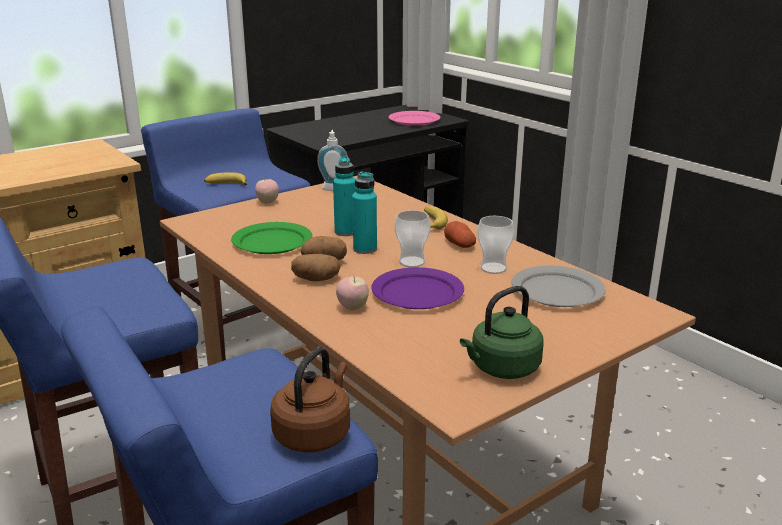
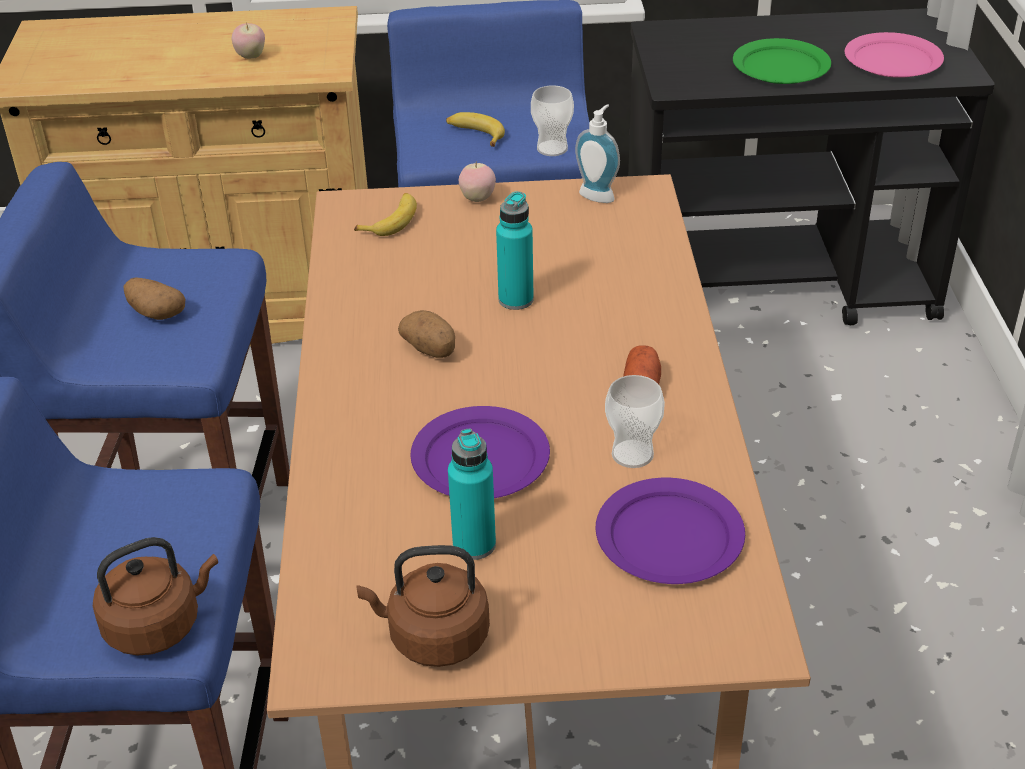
camera: 35 degrees right, 15 degrees up
green plate [231,222,312,254] -> green plate moved to [733,38,831,84]
potato [291,254,341,281] -> potato moved to [123,277,185,320]
apple [336,276,369,310] -> apple moved to [232,22,265,59]
turquoise bottle [352,172,377,254] -> turquoise bottle moved to [448,429,496,560]
cup [395,210,431,267] -> cup moved to [531,85,574,156]
banana [424,206,448,229] -> banana moved to [354,193,417,236]
green kettle [460,286,543,379] -> brown kettle [356,545,490,667]
grey plate [512,266,606,307] -> purple plate [596,478,745,584]

